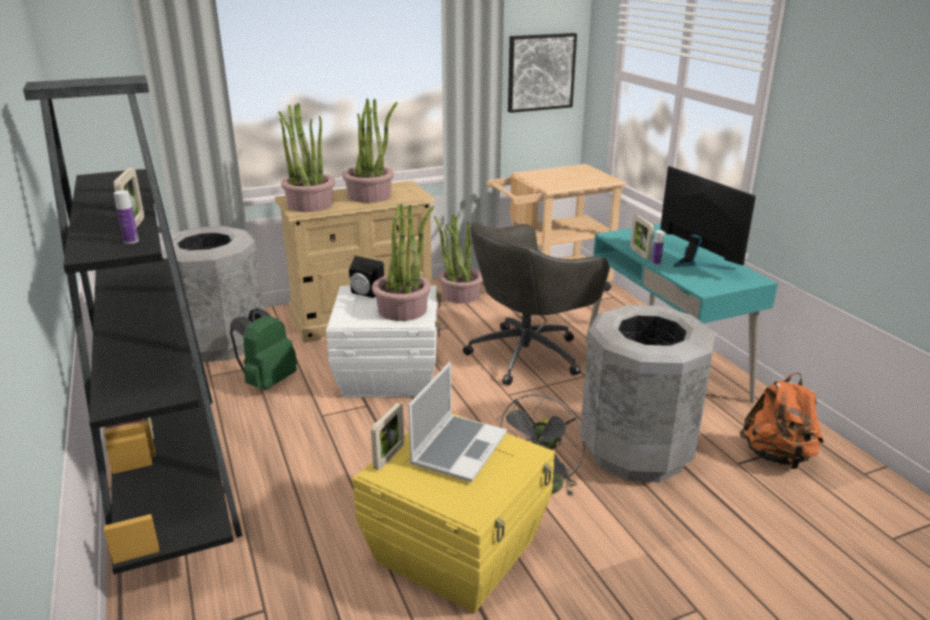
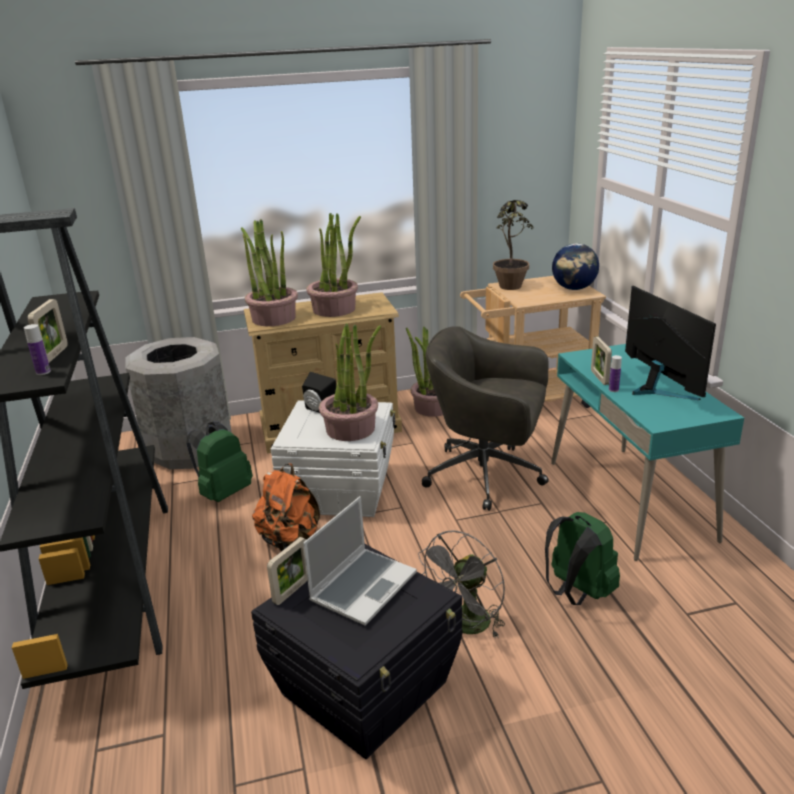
camera: 10 degrees right, 0 degrees up
yellow storage box [353,413,555,613] -> black storage box [251,544,462,759]
grey office chair [463,222,609,386] -> grey office chair turned 45 degrees clockwise [422,326,549,511]
picture [508,33,577,113] -> none
grey trash can [580,305,716,482] -> green backpack [545,512,620,605]
orange backpack [740,373,824,469] -> orange backpack moved to [252,463,320,551]
none -> potted plant [493,200,533,290]
none -> globe [552,243,599,290]

